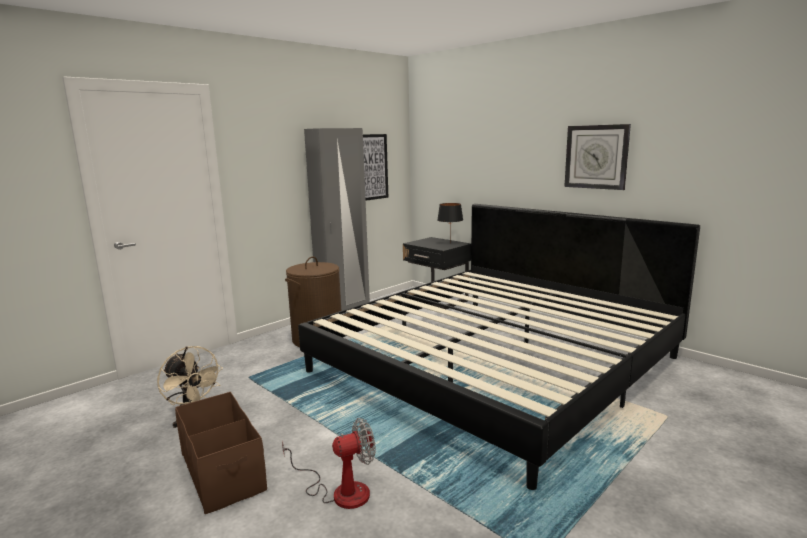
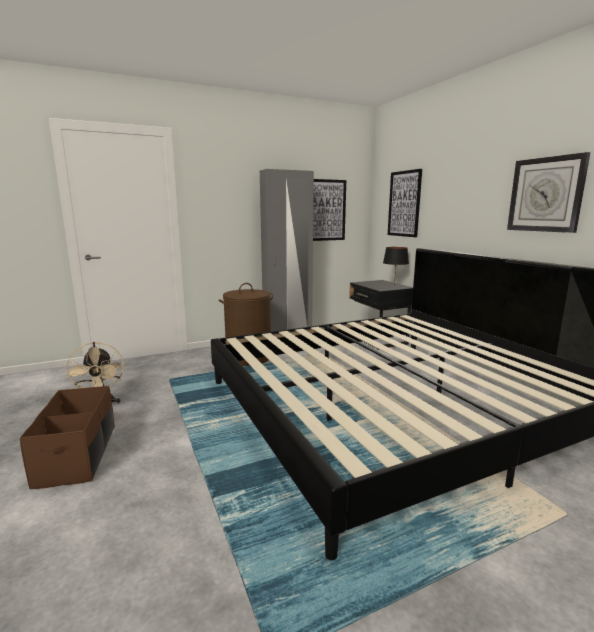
camera: 20 degrees right, 0 degrees up
fan [282,418,376,509] -> none
none -> picture [388,169,422,237]

